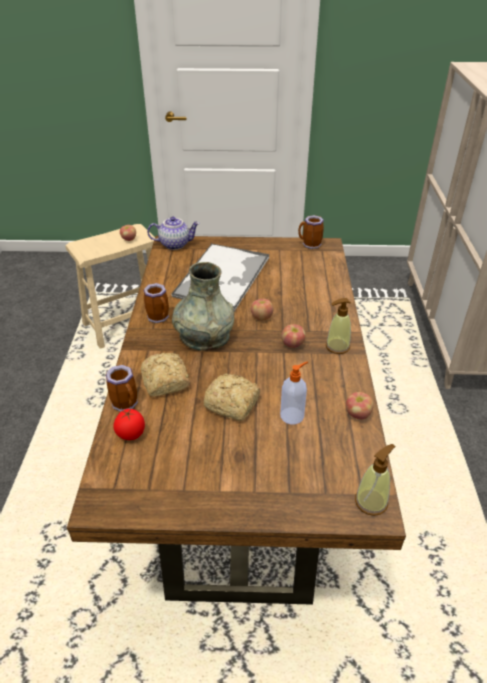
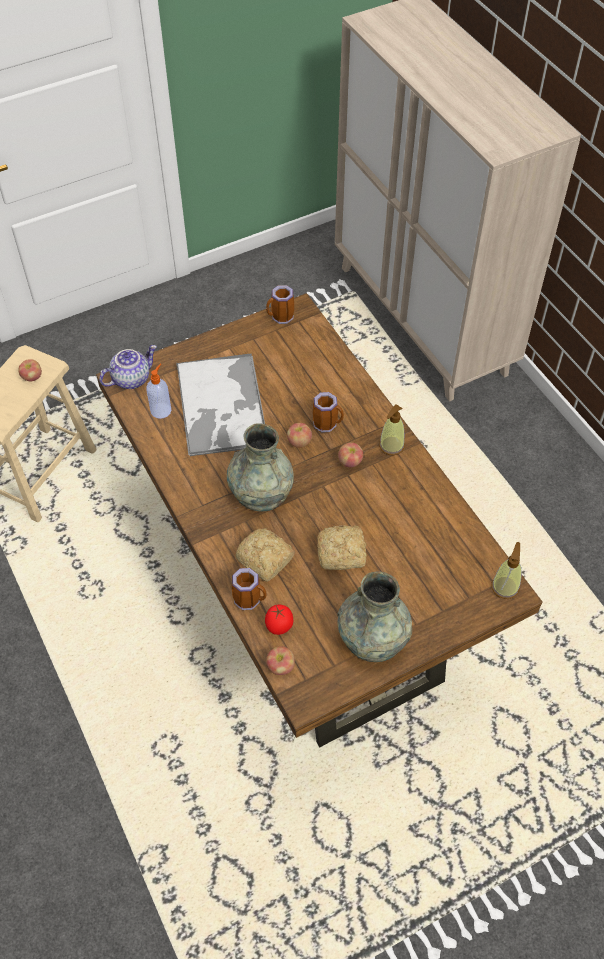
camera: 30 degrees left, 15 degrees up
mug [143,283,169,323] -> mug moved to [313,392,344,433]
soap dispenser [280,362,308,424] -> soap dispenser moved to [146,364,171,419]
apple [346,392,374,419] -> apple moved to [266,646,295,675]
none -> grey vase [337,572,412,662]

